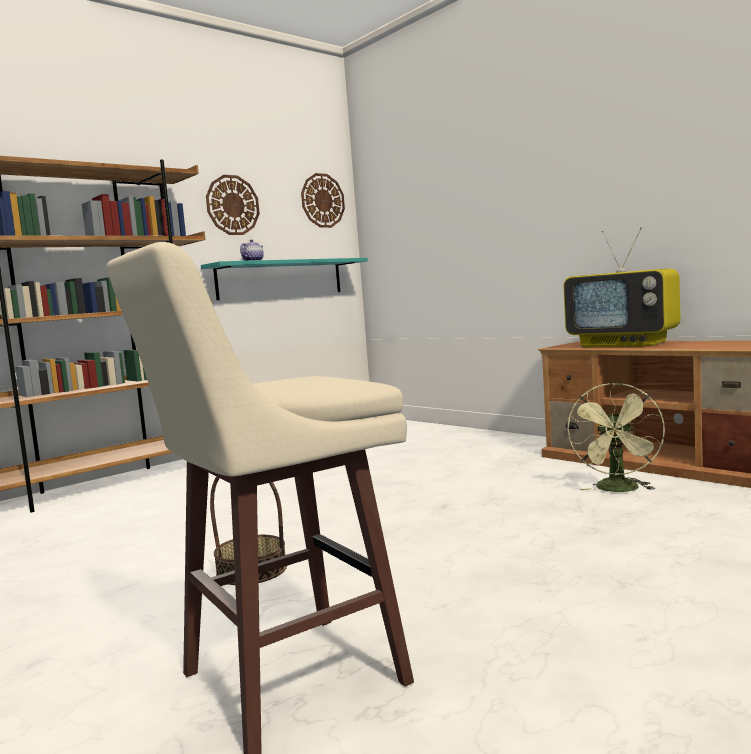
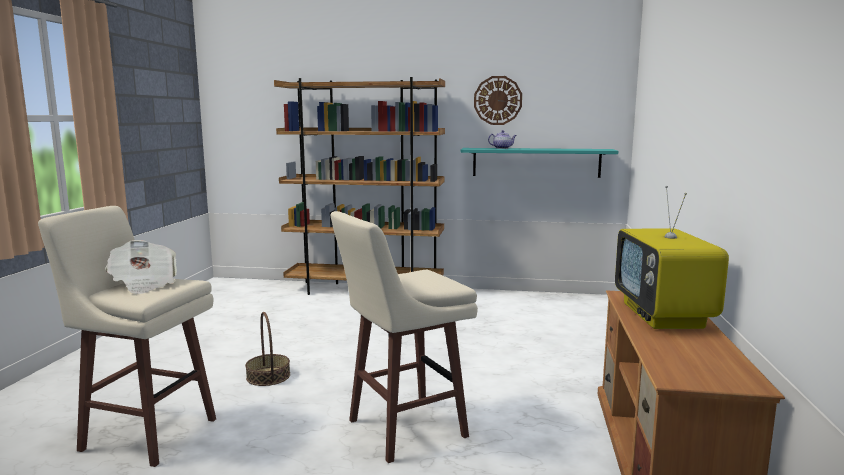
camera: 50 degrees right, 5 degrees up
wall clock [301,173,345,228] -> none
green fan [567,382,665,492] -> none
none -> newspaper [105,240,177,294]
none -> beige stool [331,211,478,463]

